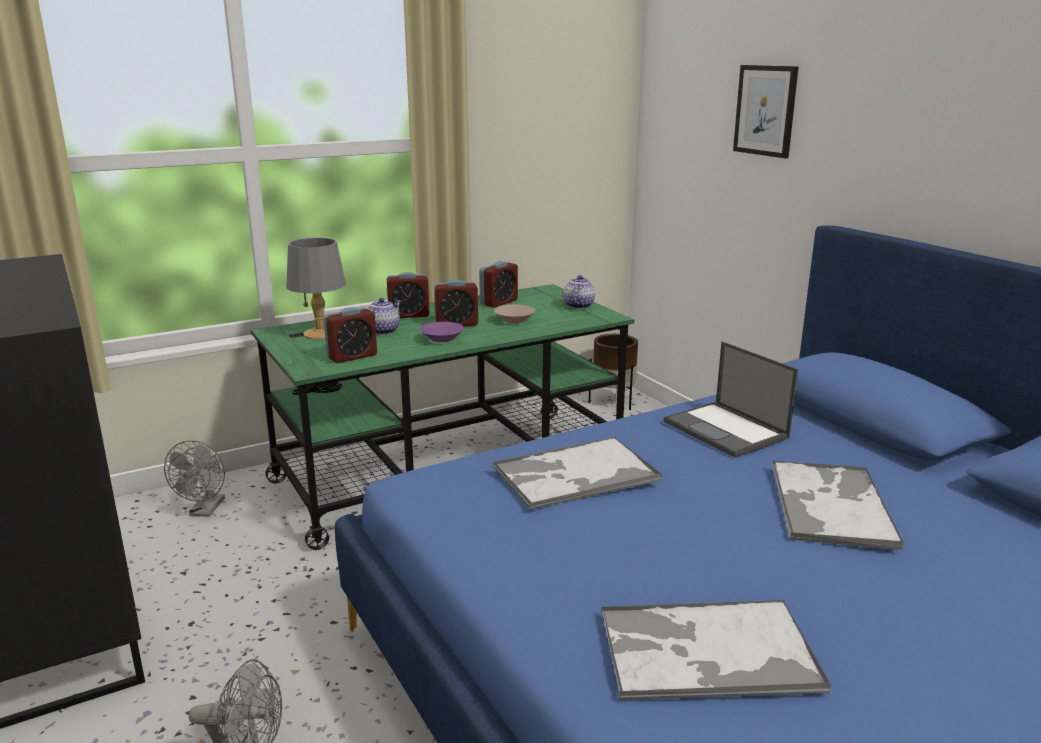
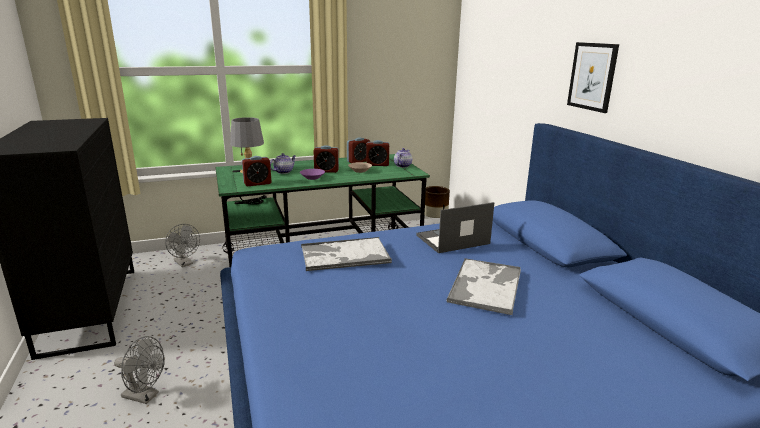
camera: 10 degrees right, 0 degrees up
grey fan [164,440,225,517] -> grey fan turned 60 degrees counterclockwise [165,224,200,267]
alarm clock [386,272,430,318] -> alarm clock moved to [366,140,389,166]
tray [601,600,831,700] -> none
laptop [664,341,798,458] -> laptop turned 90 degrees clockwise [416,202,495,253]
picture [733,65,799,158] -> picture moved to [567,42,619,113]

